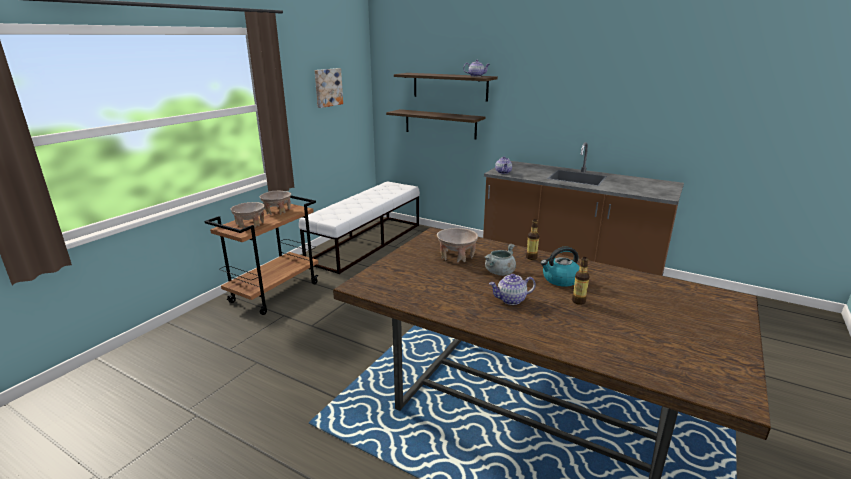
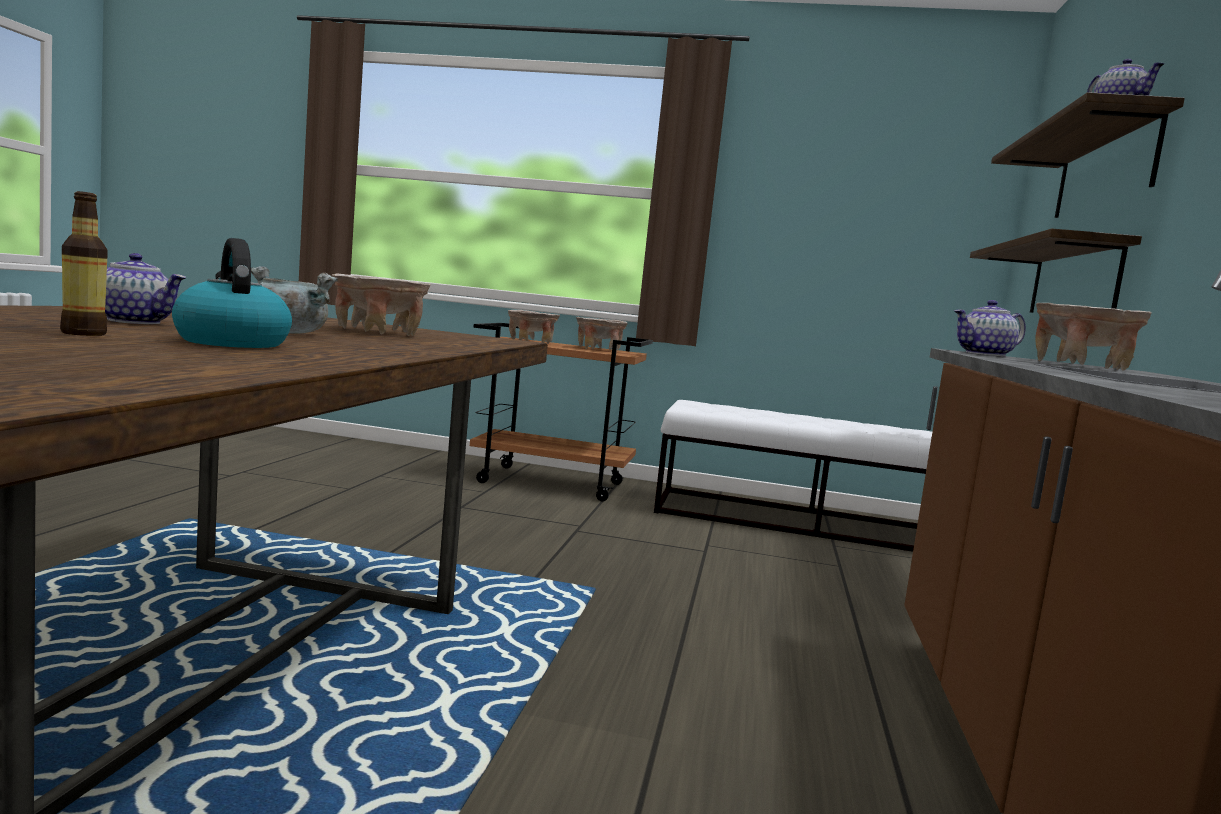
camera: 70 degrees right, 15 degrees down
picture [315,68,343,108] -> none
teapot [489,274,536,305] -> teapot turned 135 degrees clockwise [105,253,186,324]
bottle [526,219,539,260] -> none
none -> beige bowl [1035,303,1151,371]

